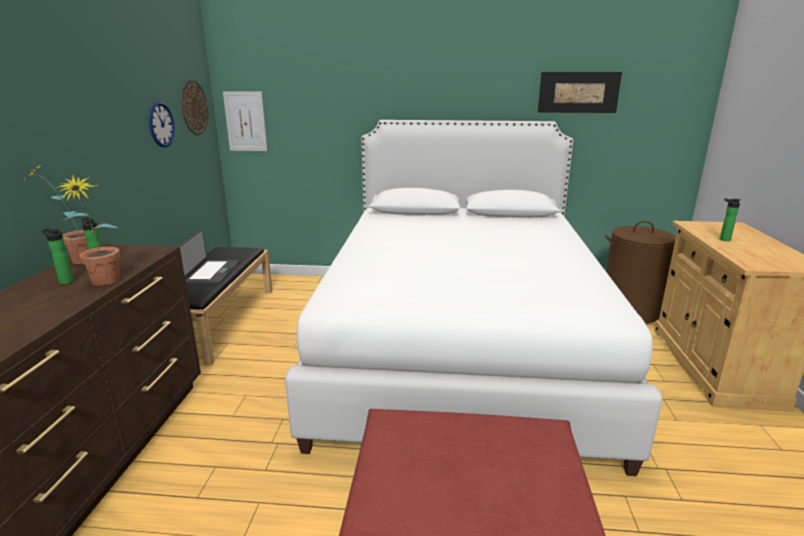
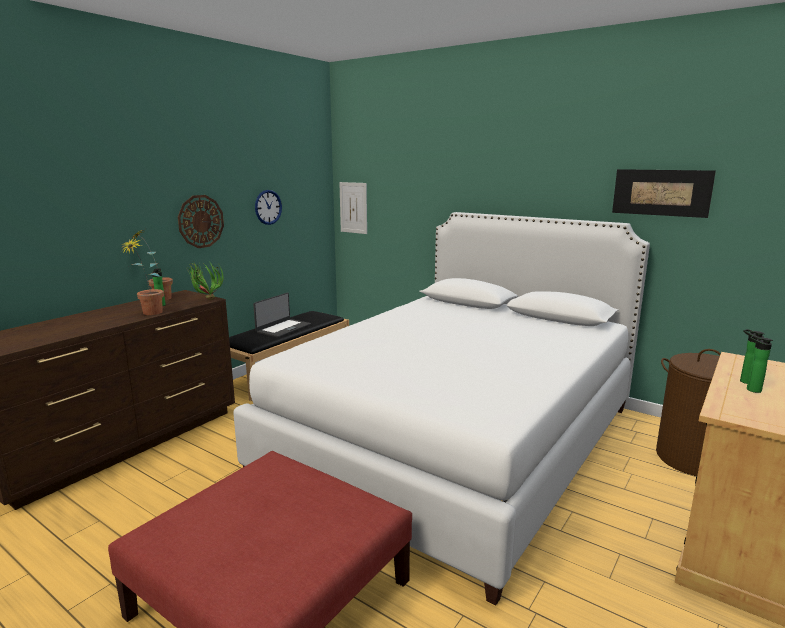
camera: 30 degrees right, 5 degrees down
bottle [41,228,74,284] -> bottle moved to [747,336,773,393]
wall clock [181,81,209,136] -> wall clock moved to [178,195,224,248]
none -> potted plant [185,261,223,300]

